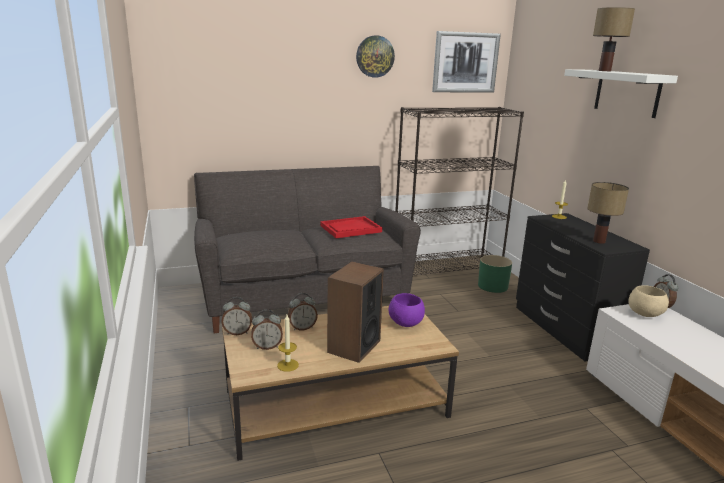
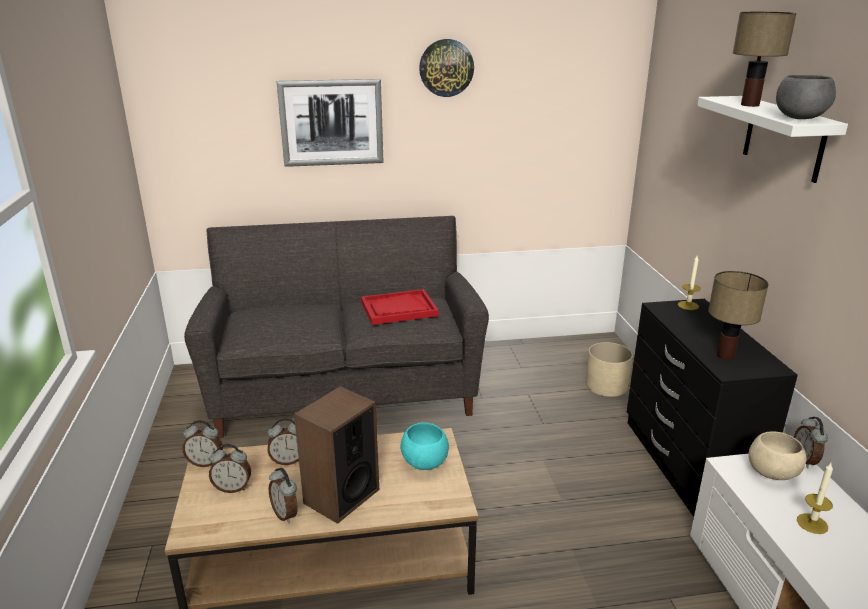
camera: 10 degrees right, 5 degrees up
candle [277,315,299,372] -> candle moved to [797,463,833,534]
purple bowl [389,293,425,327] -> turquoise bowl [400,422,449,470]
black bookcase [395,107,524,276] -> none
picture [432,31,501,93] -> picture moved to [277,79,383,167]
green planter [478,255,512,293] -> beige planter [586,342,633,397]
none -> alarm clock [269,468,298,523]
none -> grey bowl [776,75,836,119]

